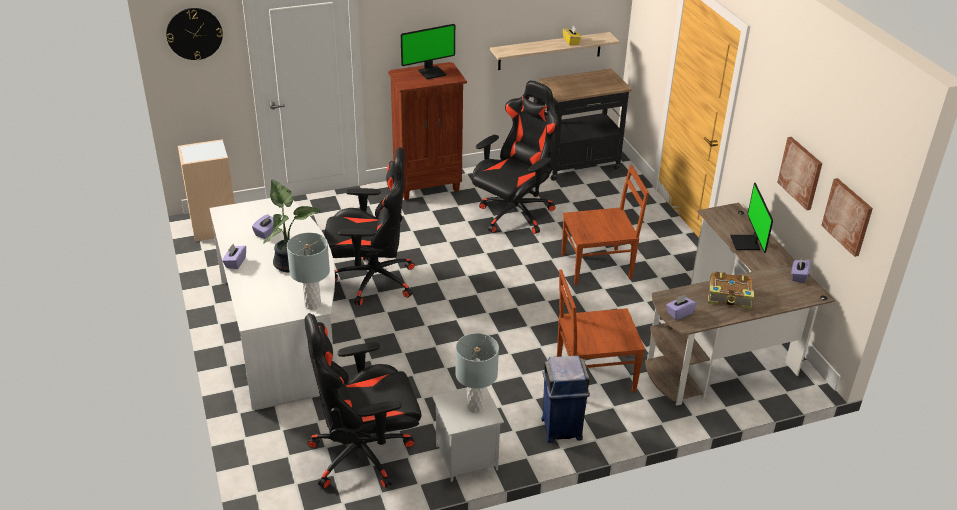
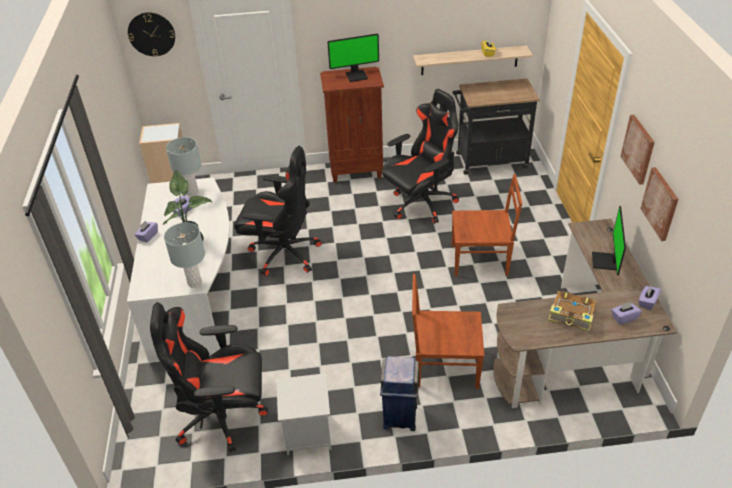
camera: 15 degrees right, 5 degrees up
grey table lamp [456,333,499,413] -> grey table lamp moved to [166,137,202,196]
purple tissue box [666,295,697,320] -> purple tissue box moved to [611,302,642,325]
picture [821,178,873,257] -> picture moved to [621,115,655,185]

